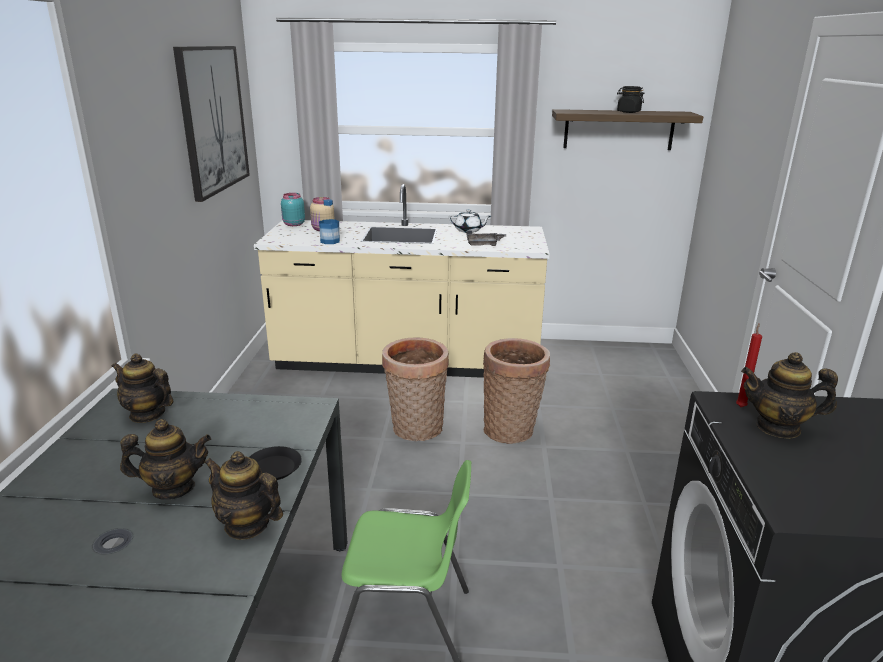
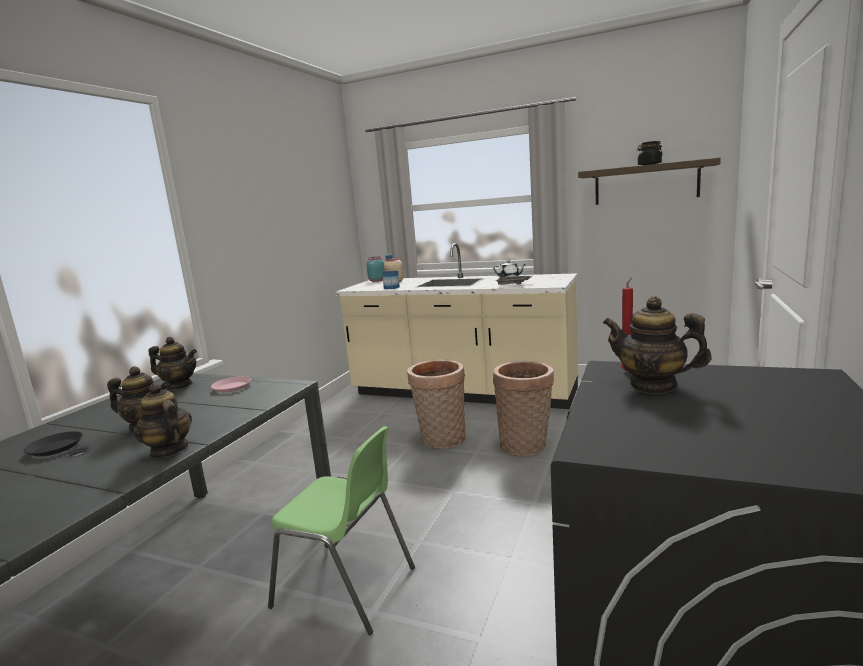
camera: 20 degrees right, 10 degrees down
teapot [111,354,174,423] -> teapot turned 150 degrees clockwise [149,337,197,389]
picture [173,46,250,202] -> none
black plate [249,446,302,480] -> black plate moved to [24,431,83,457]
none -> pink plate [211,376,251,393]

